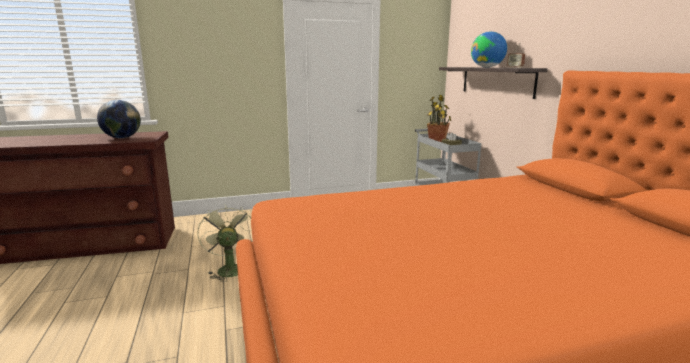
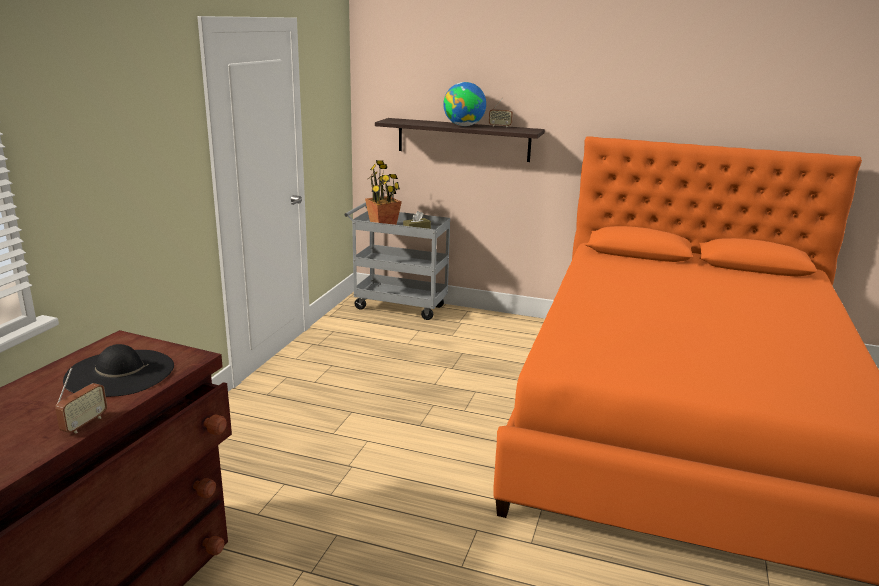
camera: 55 degrees left, 5 degrees up
globe [97,100,141,138] -> black hat [63,344,174,397]
green fan [197,204,253,282] -> none
none -> radio [55,368,107,433]

